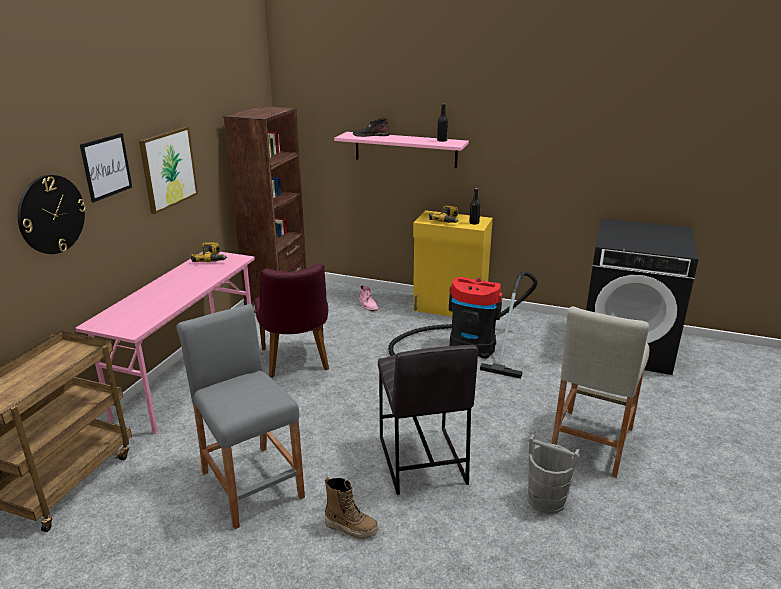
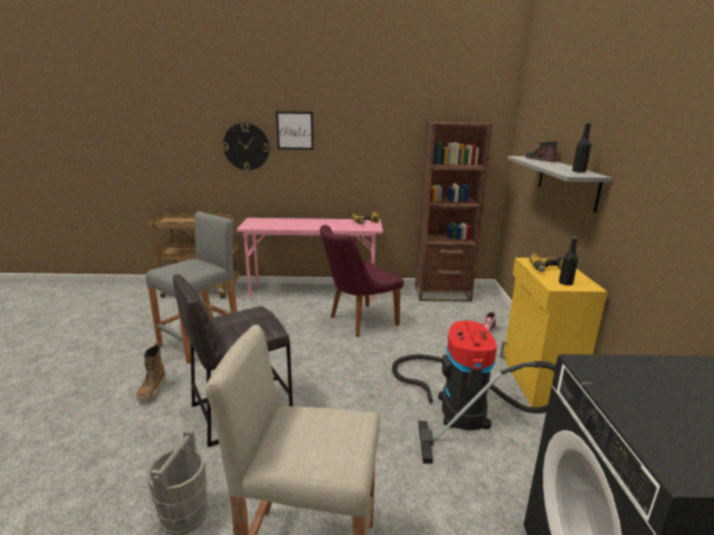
camera: 70 degrees right, 5 degrees down
picture [139,127,198,214] -> none
pink shelf [334,132,469,168] -> grey shelf [507,156,612,213]

